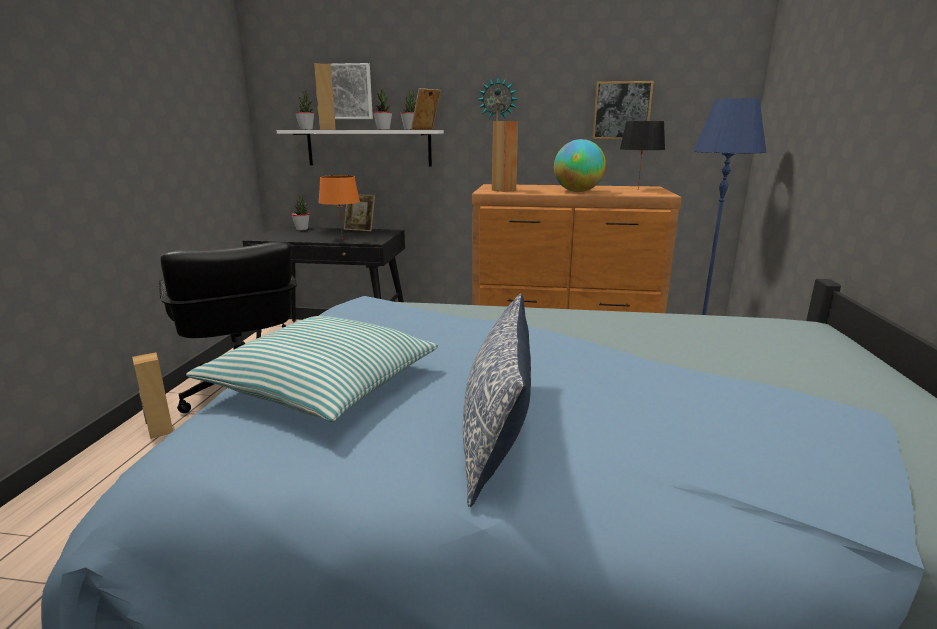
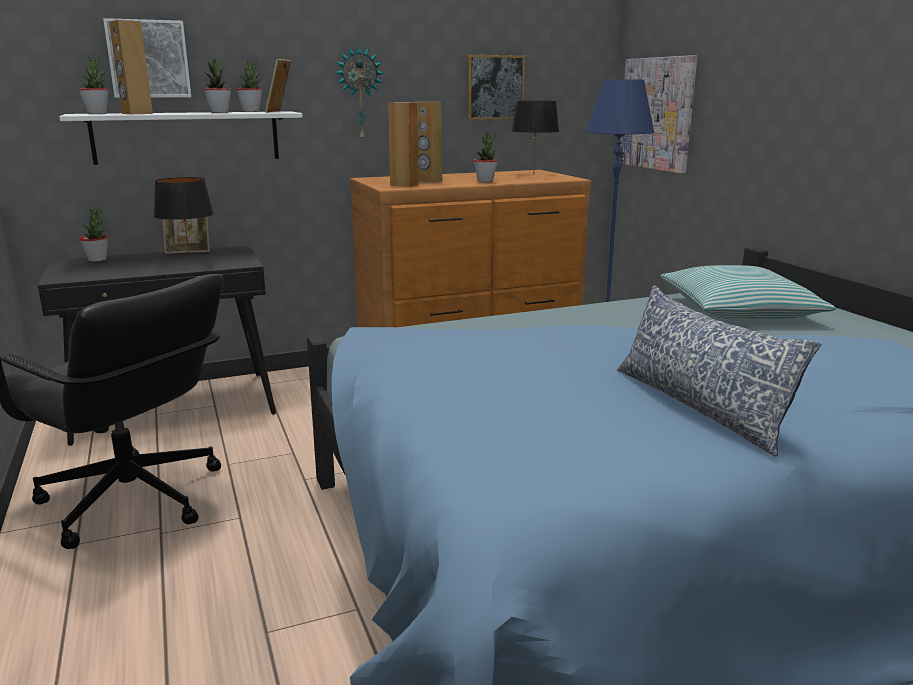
camera: 30 degrees left, 0 degrees up
brown speaker [132,352,173,439] -> brown speaker moved to [417,102,442,183]
pillow [186,316,438,422] -> pillow moved to [661,265,836,319]
orange table lamp [318,175,360,239] -> black table lamp [154,177,214,265]
globe [554,139,606,192] -> potted plant [473,133,498,182]
none -> picture [619,55,697,173]

